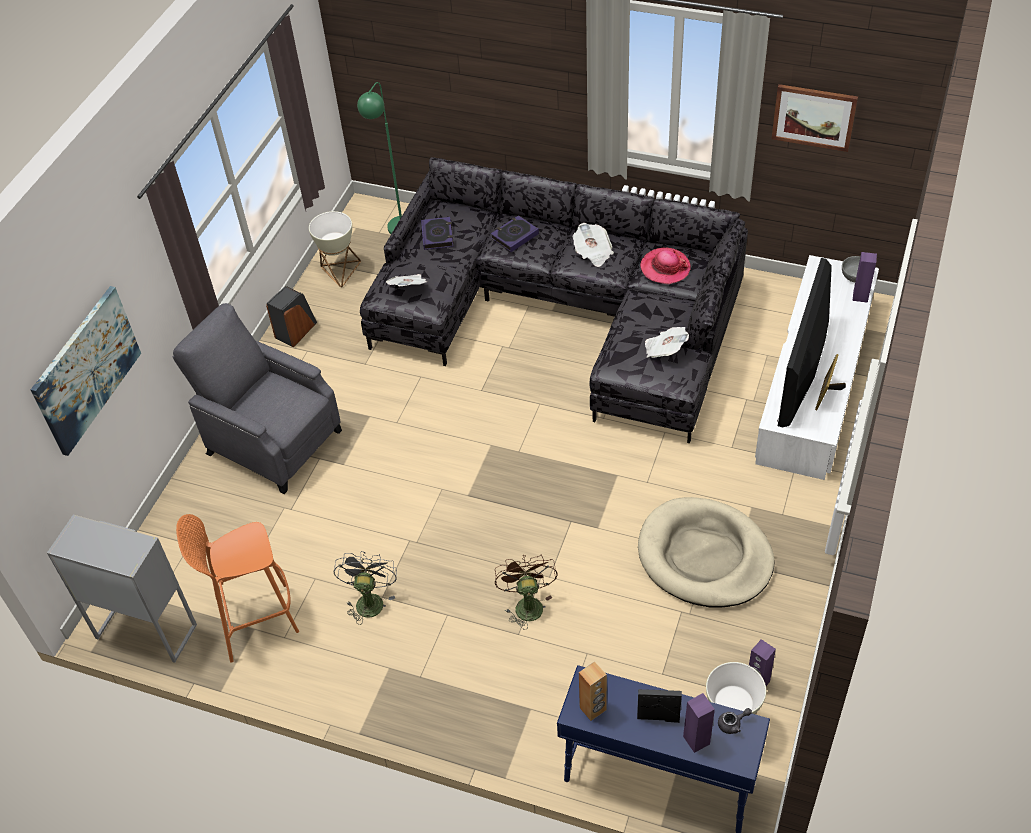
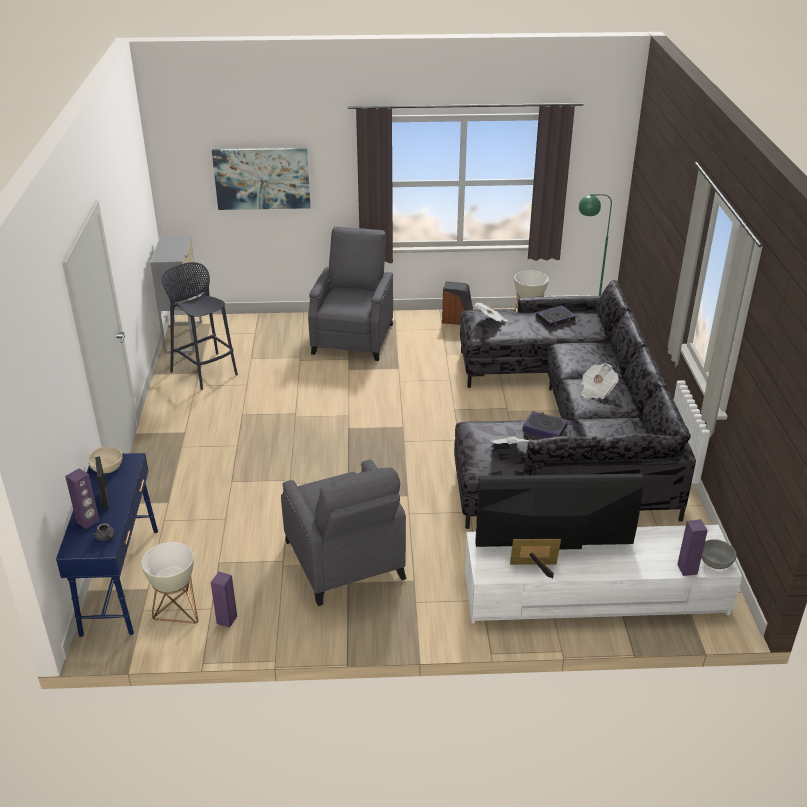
camera: 65 degrees right, 15 degrees down
orange stool [176,514,299,662] -> grey stool [162,262,238,390]
grey fan [333,551,397,625] -> none
book [491,215,539,252] -> book moved to [523,411,568,438]
brown fan [495,555,558,629] -> none
brown speaker [579,662,607,721] -> beige bowl [88,447,122,473]
beige dog bed [638,497,775,608] -> grey armchair [281,460,407,606]
hat [640,248,690,284] -> none
picture [772,84,858,152] -> none

